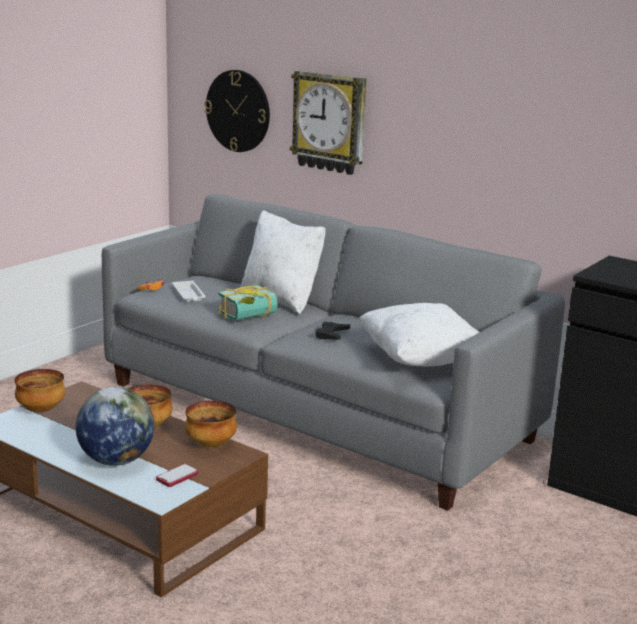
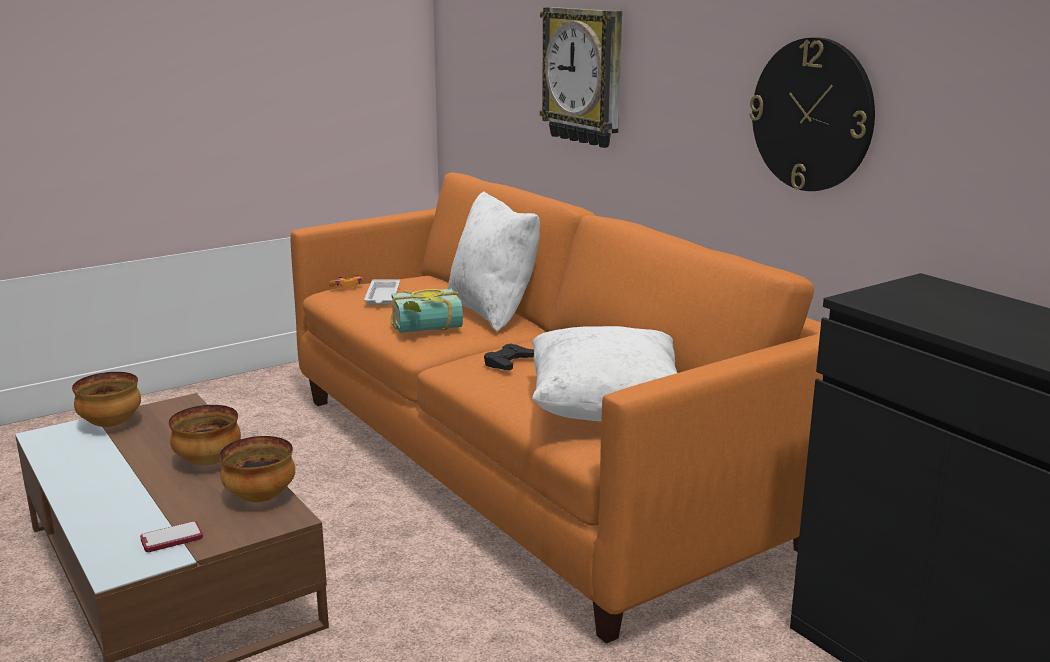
camera: 20 degrees right, 0 degrees up
globe [76,387,154,466] -> none
grey sofa [102,194,565,511] -> orange sofa [290,172,823,644]
wall clock [204,70,270,152] -> wall clock moved to [749,37,875,191]

